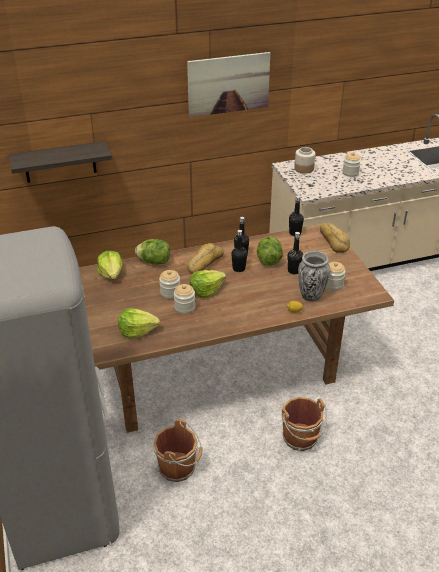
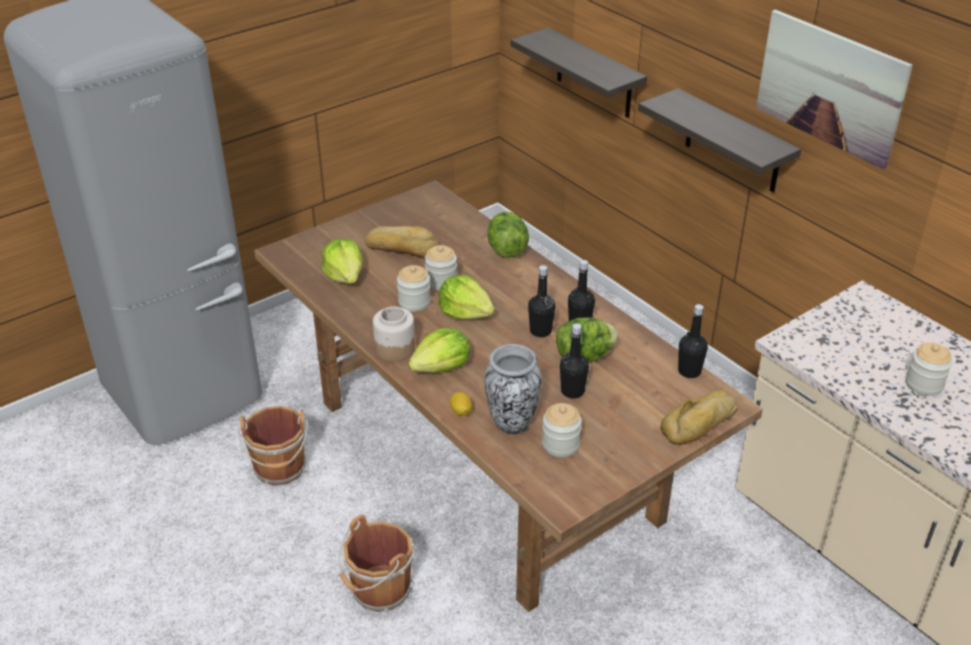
camera: 70 degrees right, 0 degrees up
lettuce [97,251,123,279] -> lettuce moved to [409,328,470,373]
bread [187,243,224,274] -> bread moved to [365,226,438,259]
jar [295,147,315,174] -> jar moved to [373,306,415,362]
none -> shelf [638,88,801,192]

